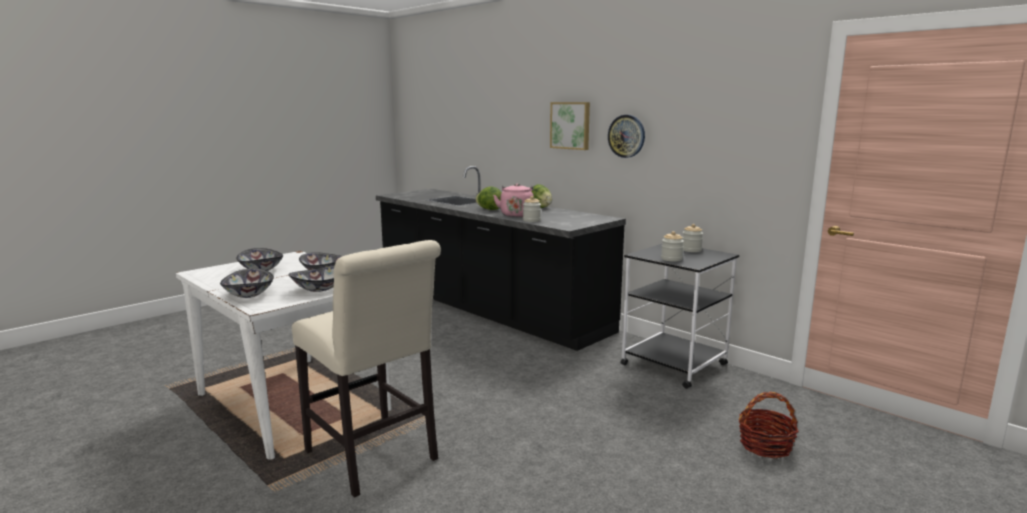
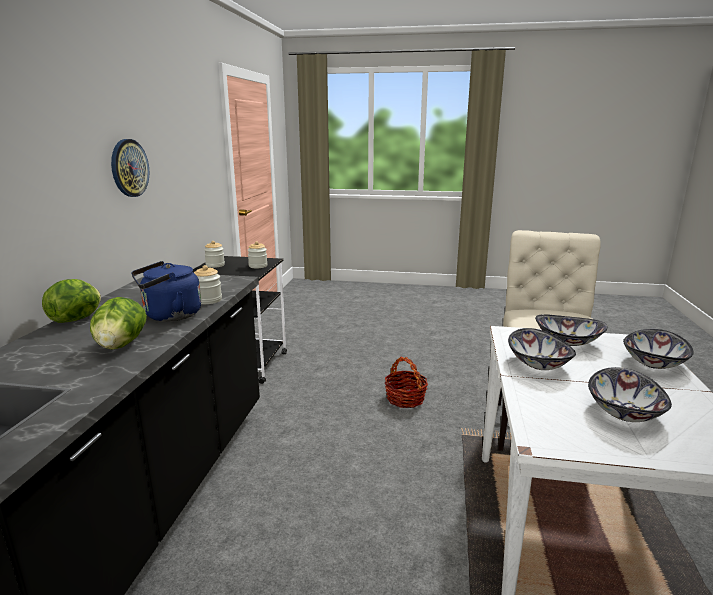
camera: 125 degrees left, 5 degrees up
pink kettle [493,183,534,217] -> blue kettle [131,261,201,322]
picture [550,102,590,150] -> none
basket [739,392,799,458] -> basket moved to [385,357,428,408]

